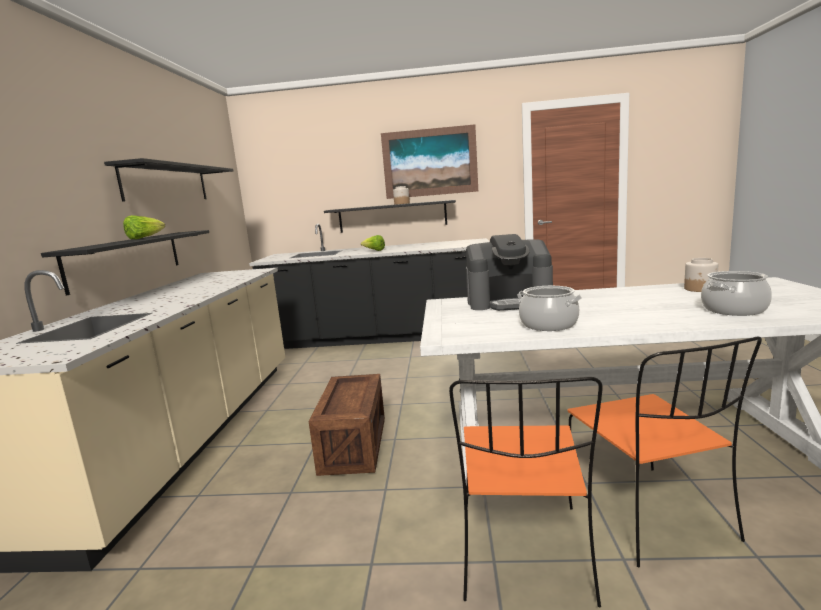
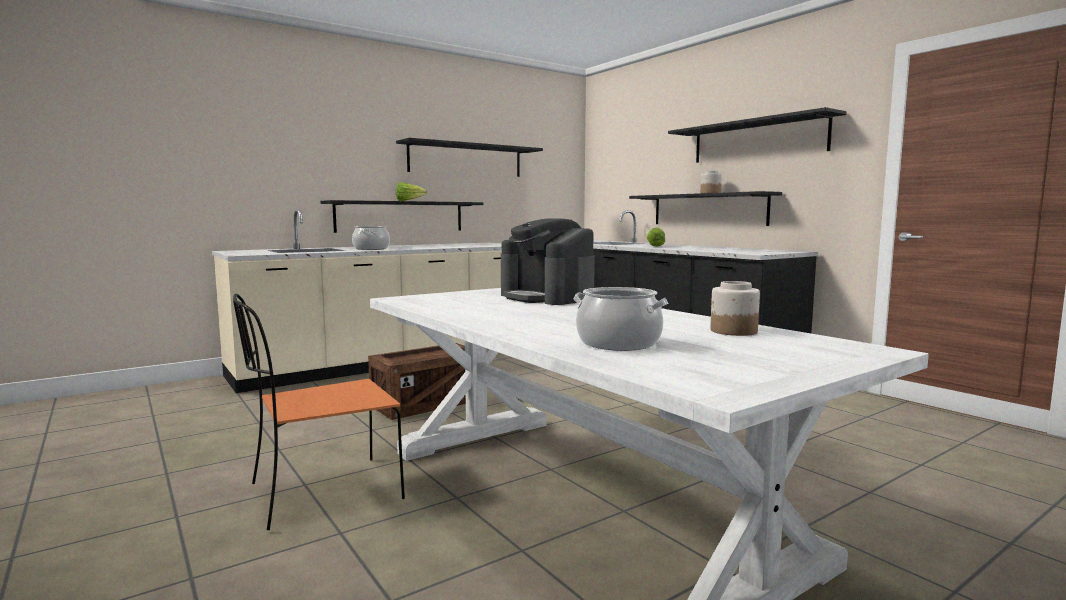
camera: 50 degrees right, 5 degrees down
picture [381,124,478,199] -> black shelf [668,107,847,163]
cooking pot [517,286,582,331] -> cooking pot moved to [352,226,390,250]
orange chair [567,336,762,567] -> none

